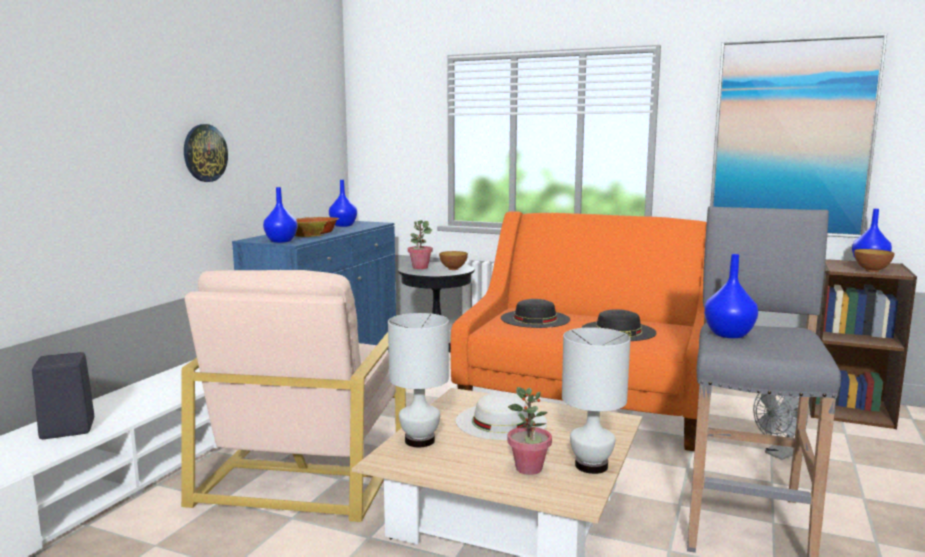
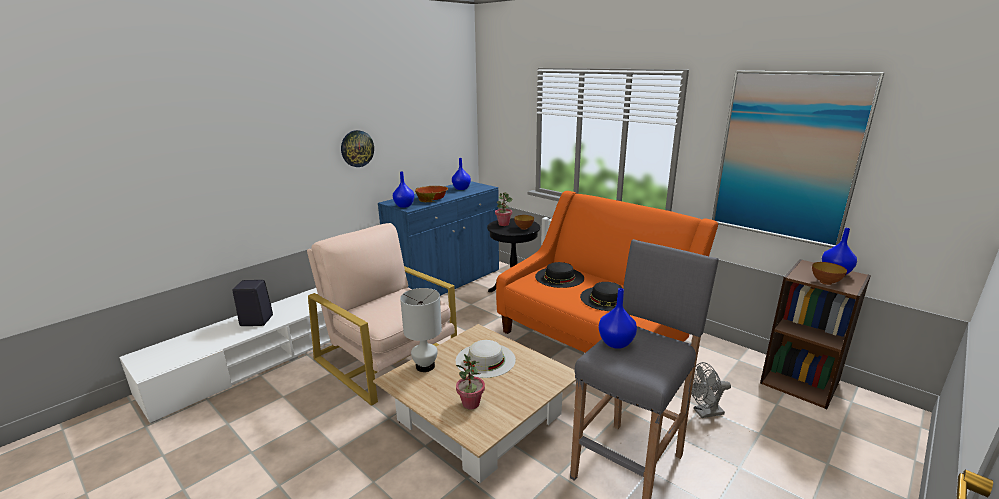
camera: 20 degrees right, 10 degrees up
beige armchair [181,270,406,522] -> beige armchair turned 105 degrees clockwise [307,223,457,406]
white table lamp [562,327,631,474] -> none

